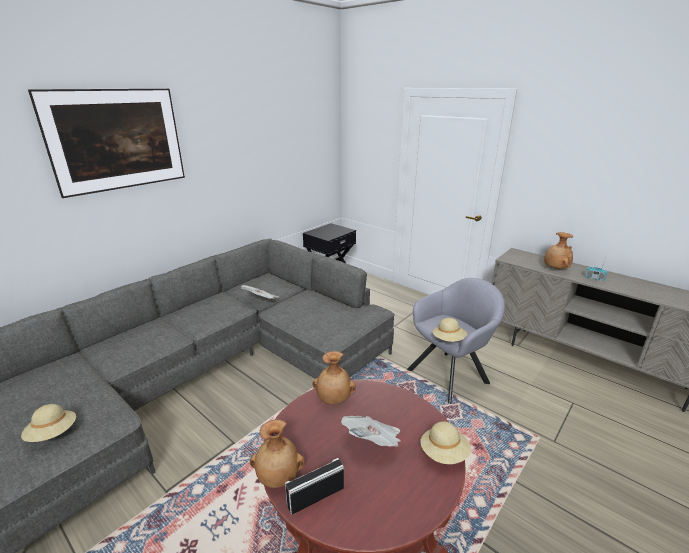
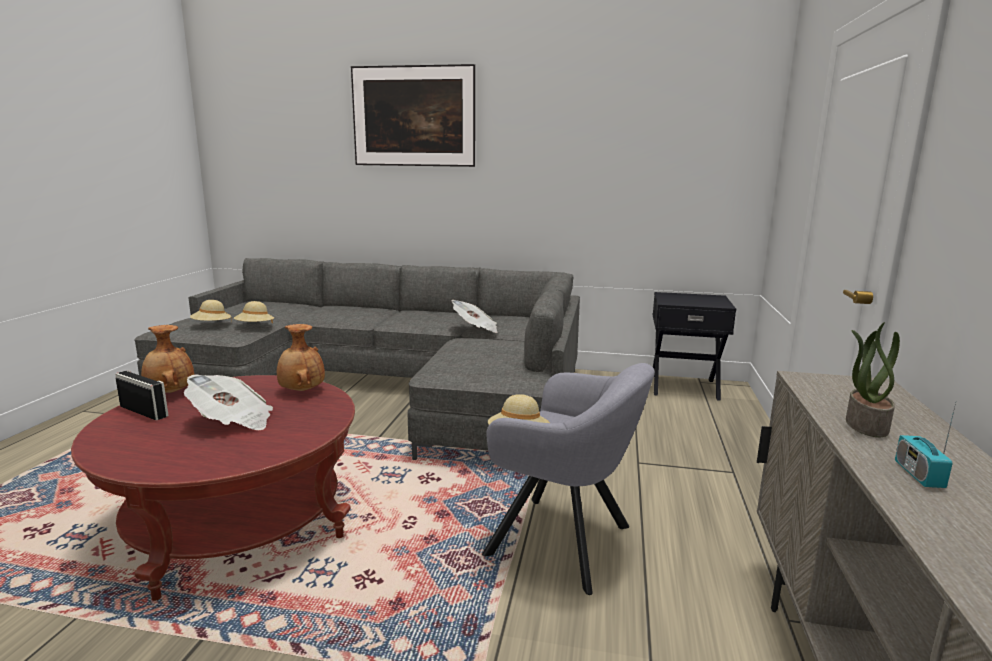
camera: 60 degrees right, 10 degrees down
beige hat [420,421,471,464] -> beige hat moved to [234,301,274,323]
brown vase [544,232,573,269] -> potted plant [846,322,900,437]

